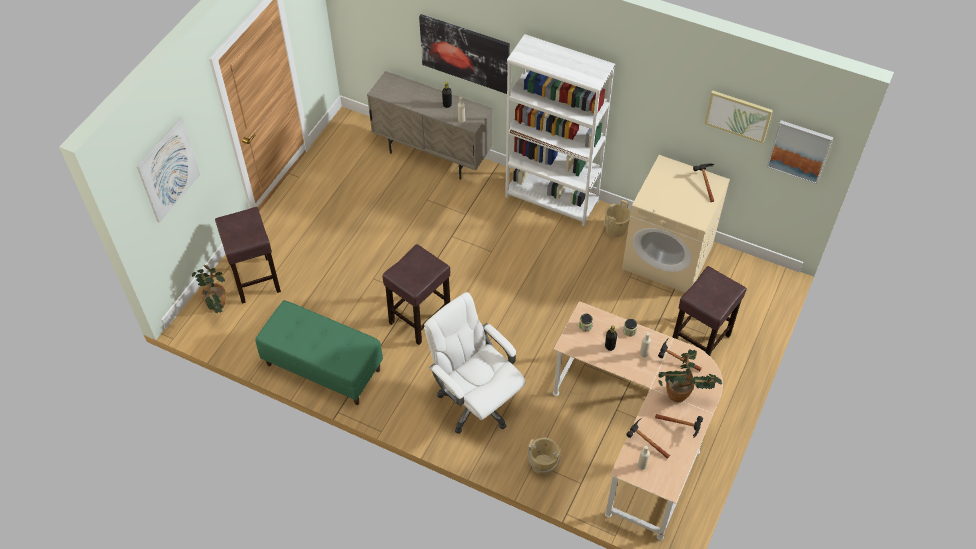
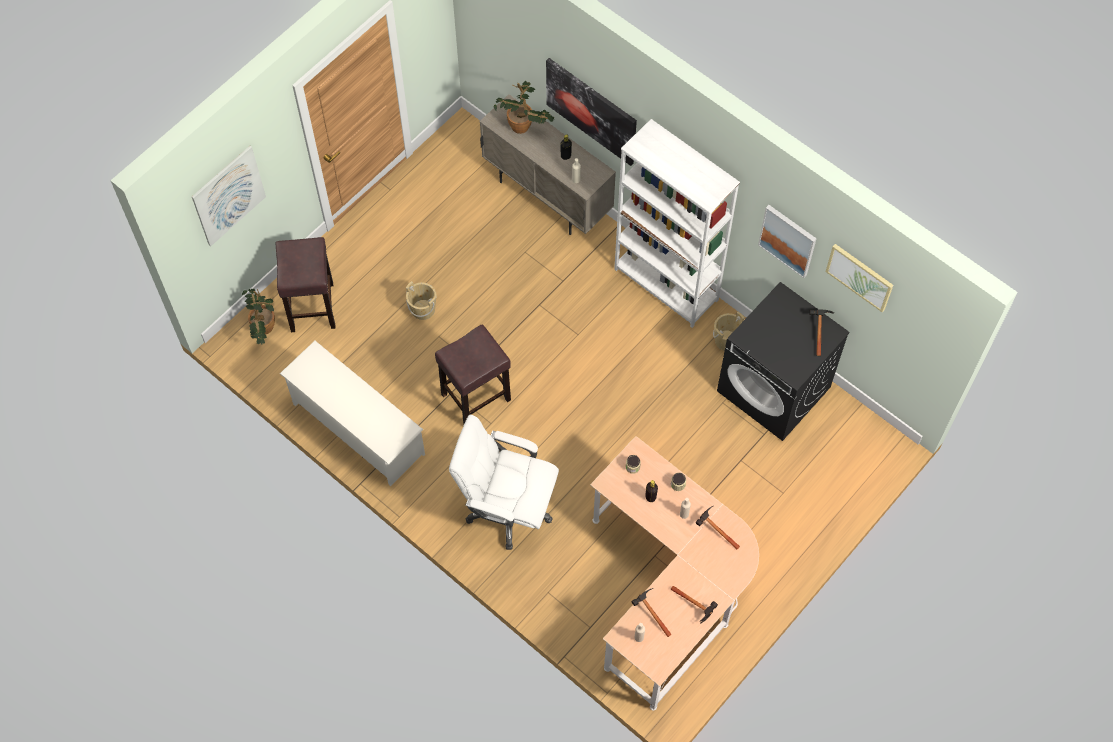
camera: 15 degrees right, 10 degrees up
green bench [255,300,383,405] -> white shoe rack [280,341,425,486]
white office chair [424,292,526,434] -> white office chair turned 45 degrees counterclockwise [449,415,559,550]
beige bucket [528,438,561,475] -> beige bucket moved to [406,281,436,320]
beige washing machine [622,155,730,293] -> black washing machine [717,282,850,441]
potted plant [659,349,722,403] -> potted plant moved to [494,81,554,134]
brown stool [672,266,747,356] -> none
picture [767,120,833,184] -> picture moved to [758,205,817,278]

